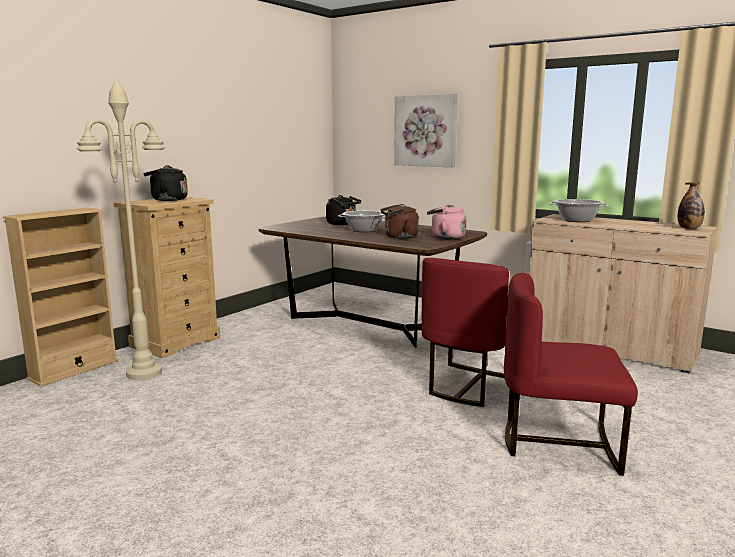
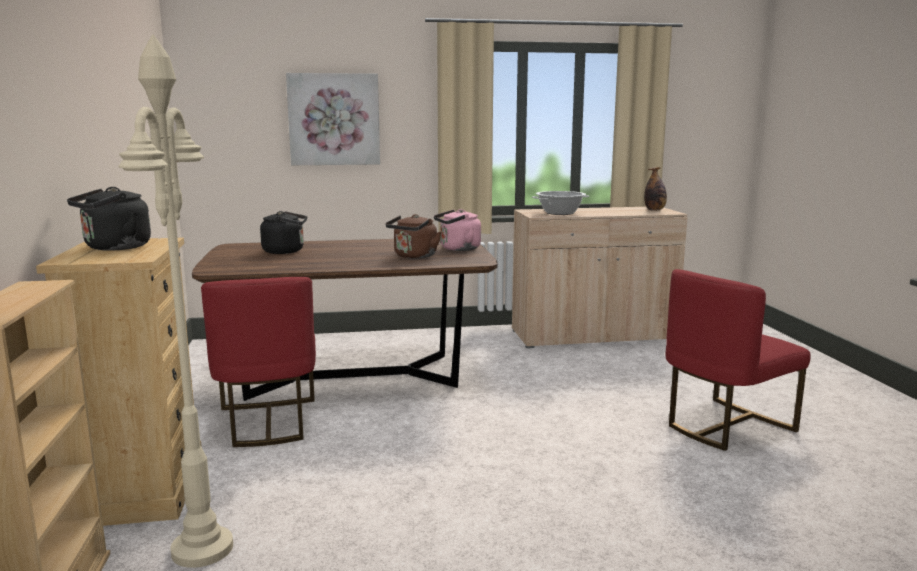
camera: 45 degrees left, 0 degrees up
cooking pot [338,211,385,232] -> none
red chair [422,258,509,407] -> red chair moved to [201,277,316,447]

